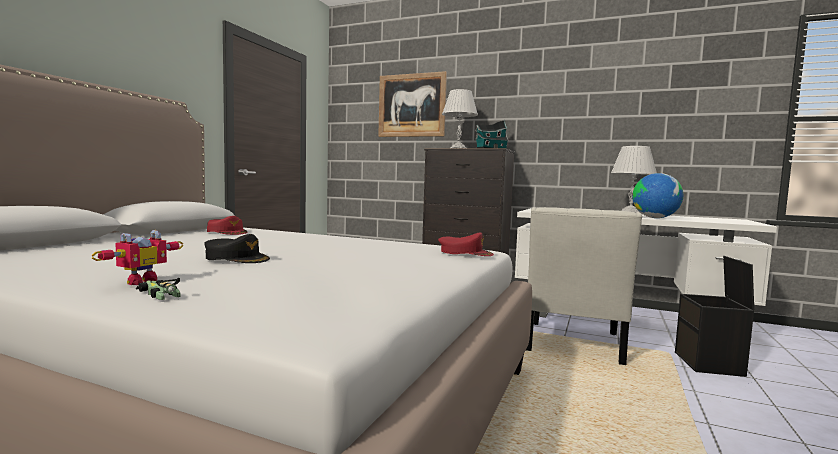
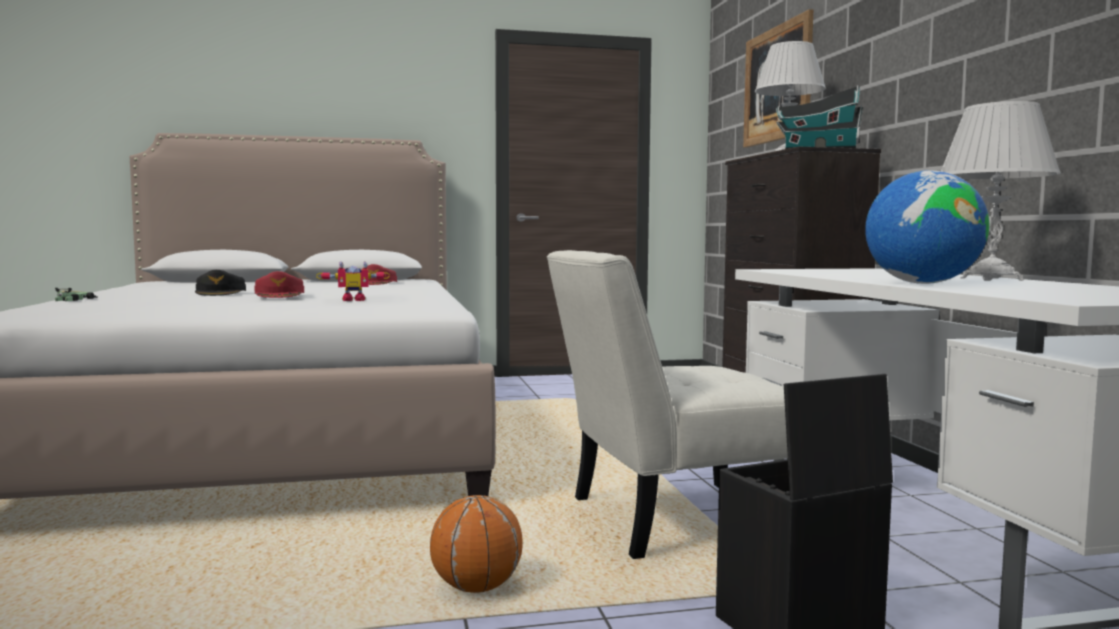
camera: 55 degrees right, 0 degrees up
toy robot [91,230,183,285] -> toy robot moved to [316,262,390,301]
red cap [438,233,494,256] -> red cap moved to [254,271,304,298]
none -> basketball [430,495,523,593]

